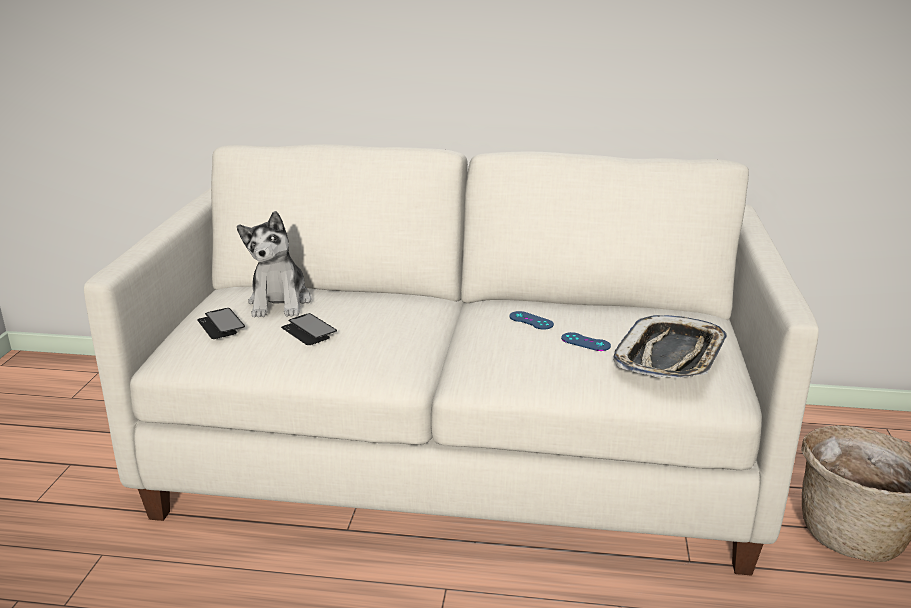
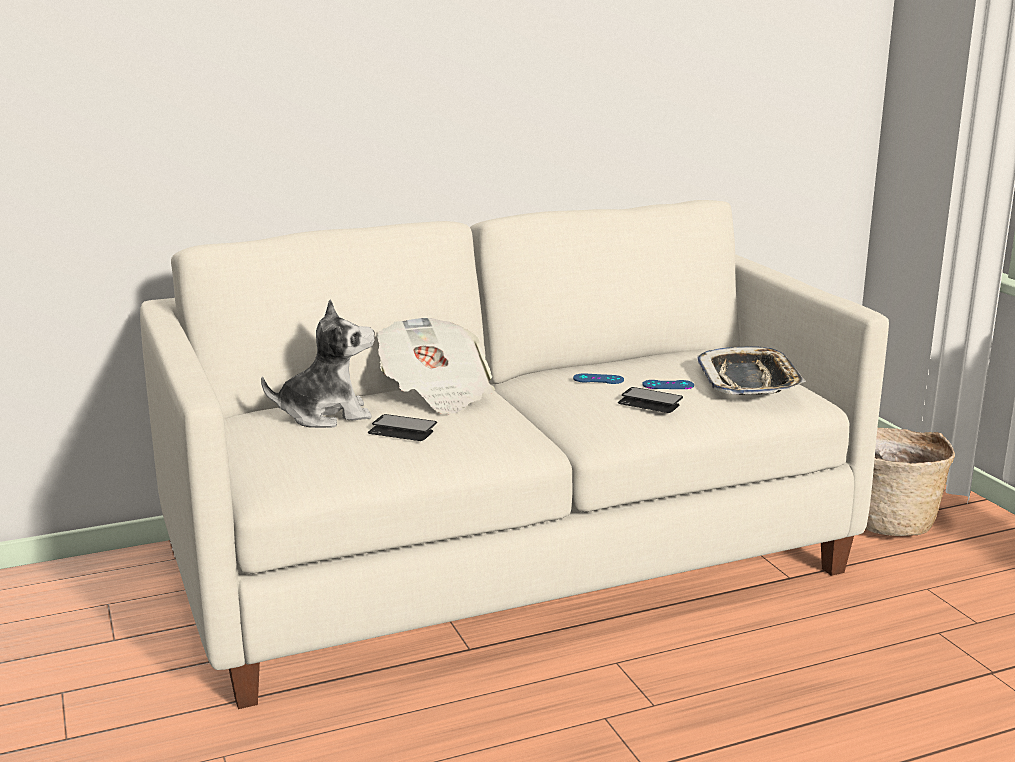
camera: 30 degrees left, 5 degrees down
phone [197,308,245,339] -> phone moved to [618,387,683,413]
plush toy [237,211,311,317] -> plush toy turned 75 degrees counterclockwise [261,299,375,428]
none -> newspaper [377,318,495,415]

